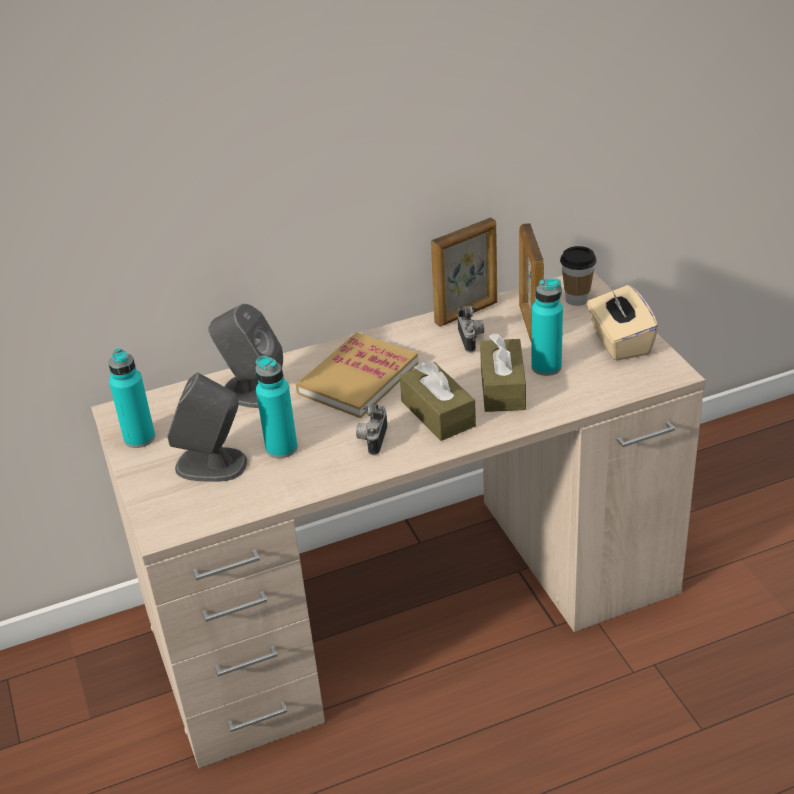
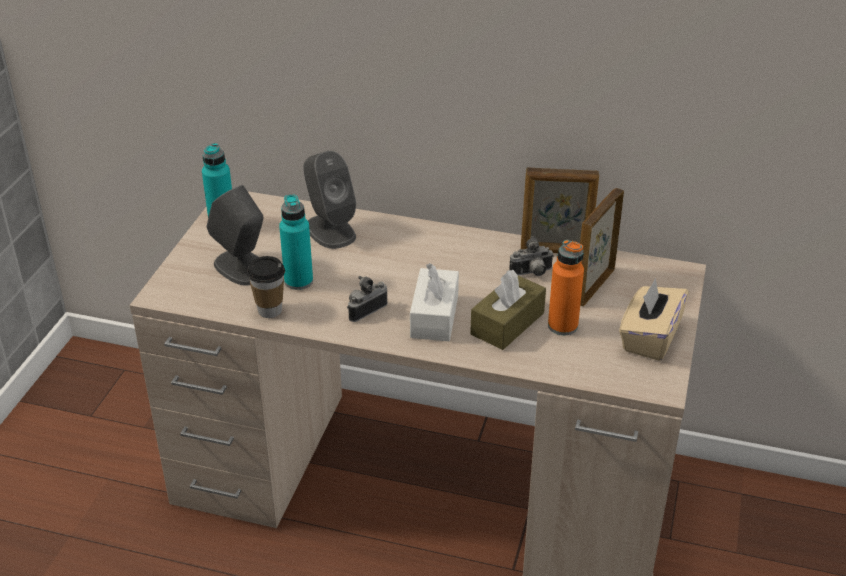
camera: 35 degrees right, 0 degrees up
book [296,332,418,418] -> none
brown tissue box [400,361,476,441] -> white tissue box [410,263,459,341]
camera [457,306,484,353] -> camera turned 45 degrees clockwise [509,236,554,276]
turquoise bottle [531,278,563,376] -> orange bottle [548,240,584,335]
cup [560,246,597,306] -> cup moved to [247,256,285,318]

